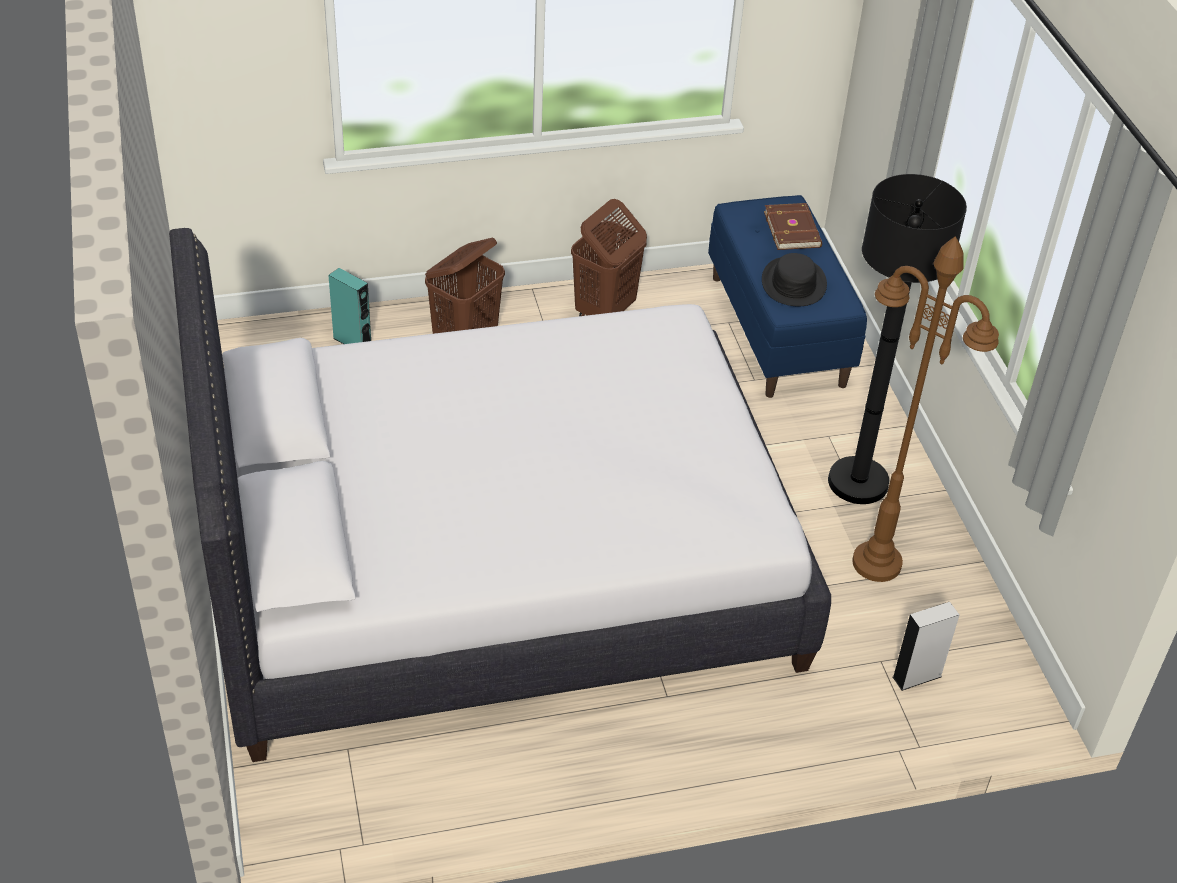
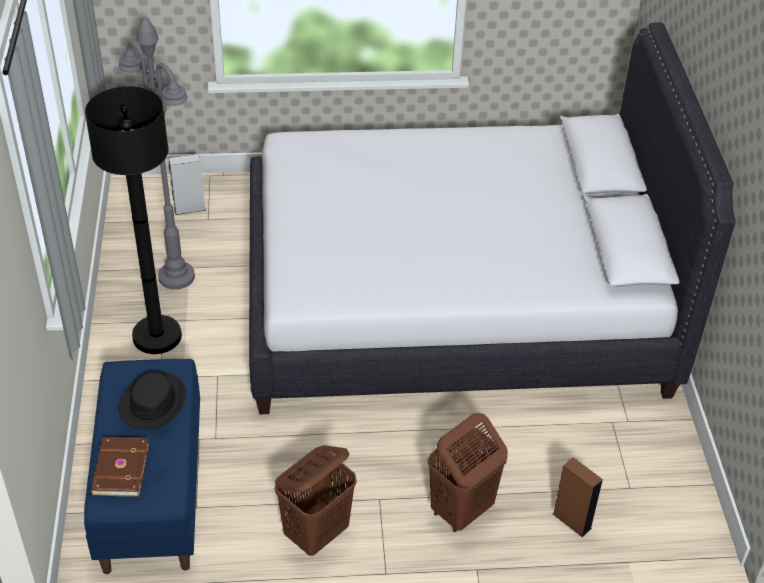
camera: 170 degrees left, 0 degrees up
turquoise speaker [328,268,371,344] -> brown speaker [553,457,603,537]
brown floor lamp [852,236,999,582] -> grey floor lamp [119,16,195,290]

